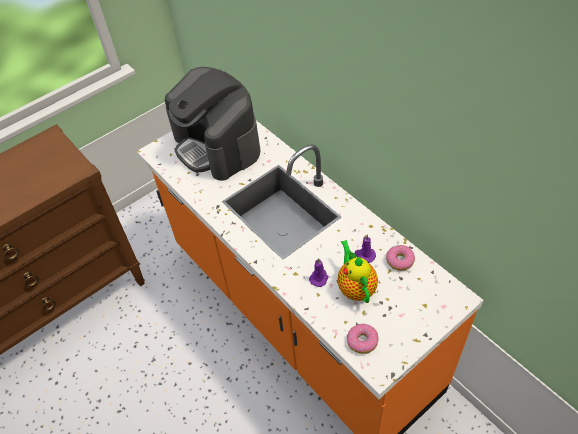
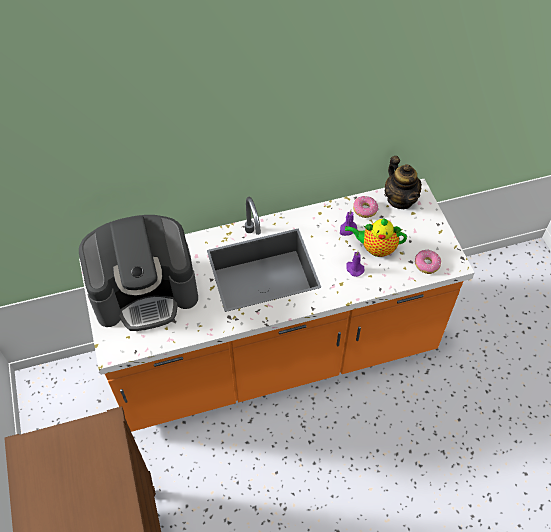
camera: 70 degrees left, 5 degrees up
none -> teapot [384,156,422,209]

